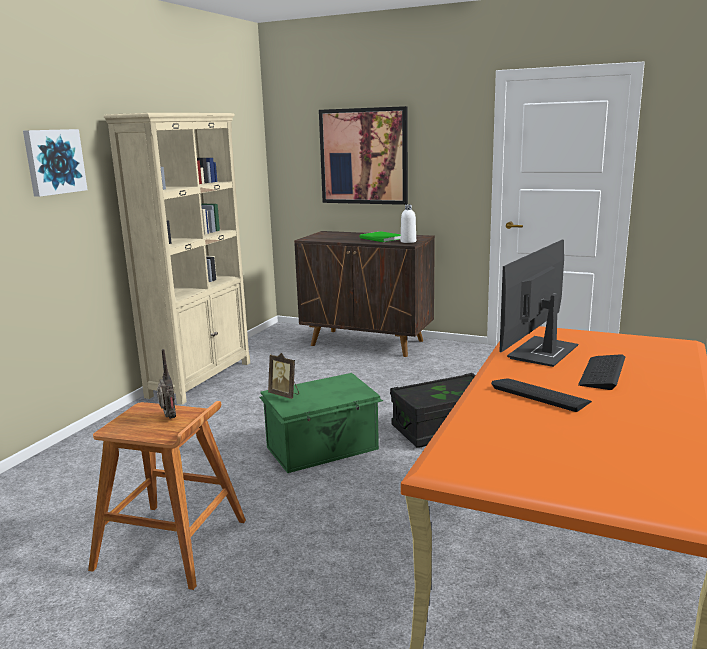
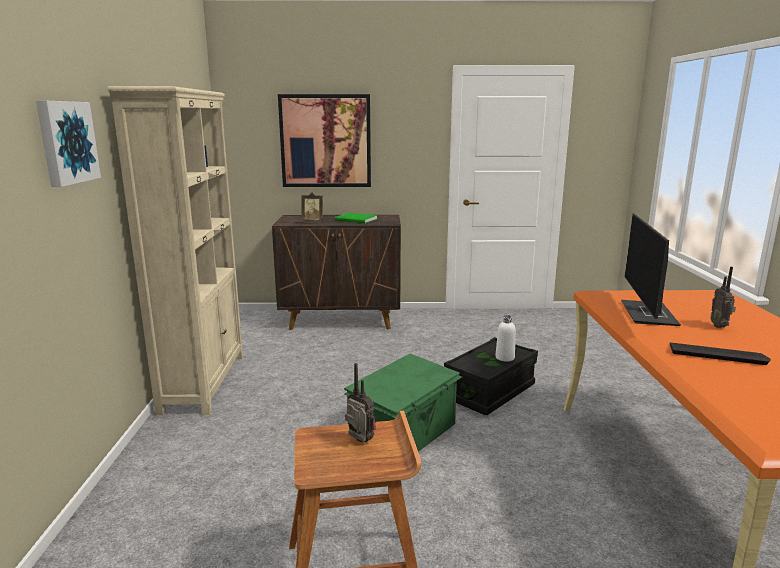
camera: 25 degrees left, 0 degrees up
picture frame [268,353,299,399] -> picture frame moved to [301,192,323,223]
white bottle [401,205,416,243] -> white bottle moved to [495,315,516,361]
keyboard [578,354,625,390] -> radio [711,267,736,328]

